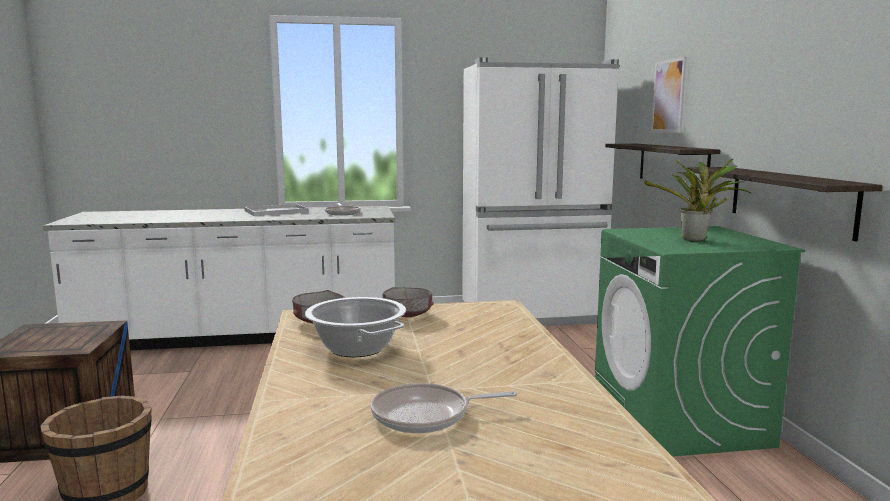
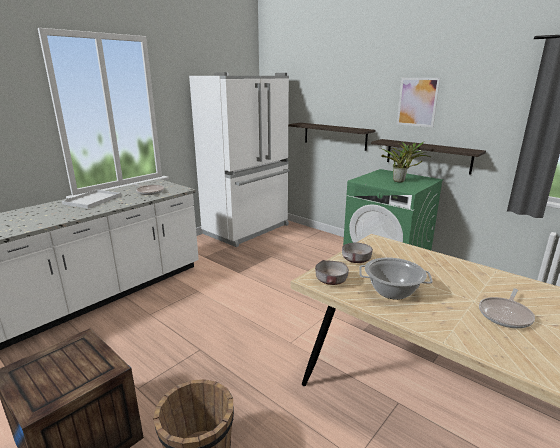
camera: 40 degrees left, 10 degrees up
picture [651,57,687,133] -> picture moved to [397,78,440,127]

